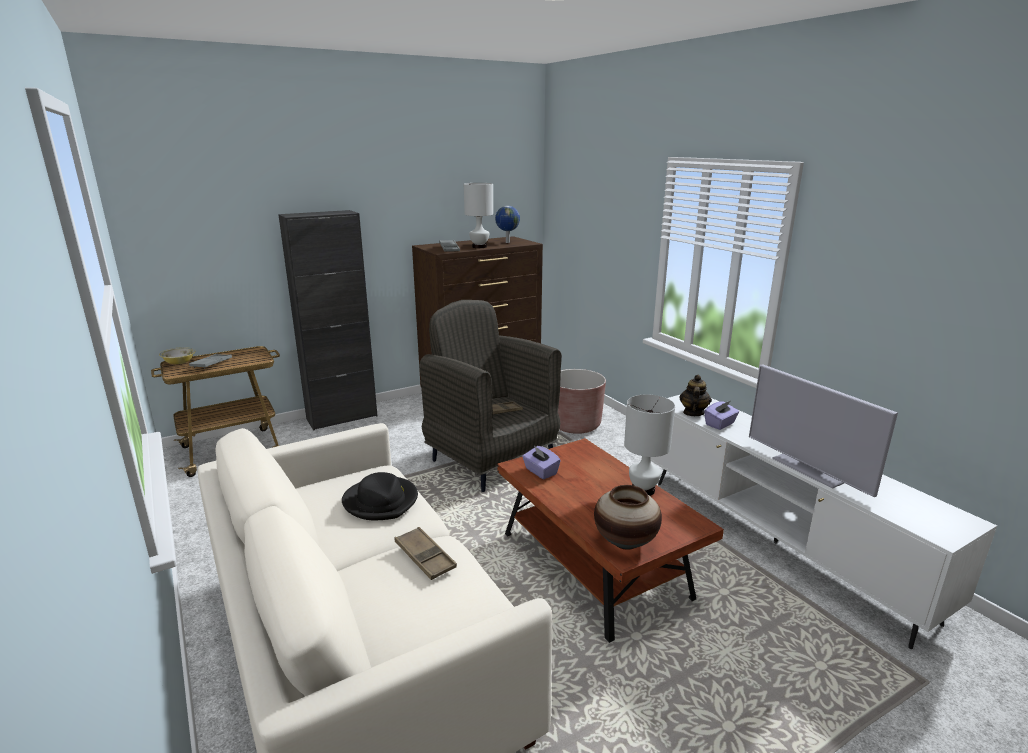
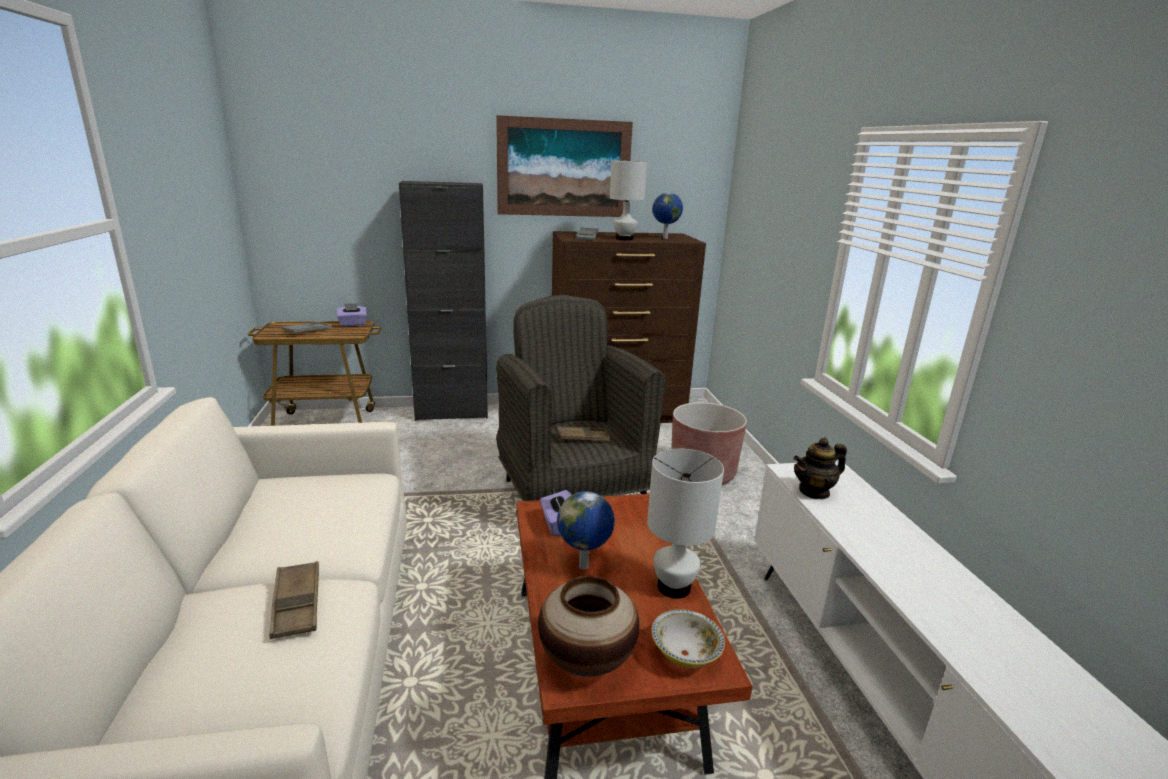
camera: 20 degrees right, 0 degrees up
bowl [159,347,195,364] -> bowl moved to [652,609,725,668]
black hat [342,472,418,520] -> none
teapot [680,375,712,416] -> teapot turned 150 degrees counterclockwise [794,438,847,499]
purple tissue box [704,401,739,430] -> purple tissue box moved to [336,304,367,326]
television [749,364,898,497] -> none
none -> picture [496,115,633,217]
none -> globe [557,491,615,569]

